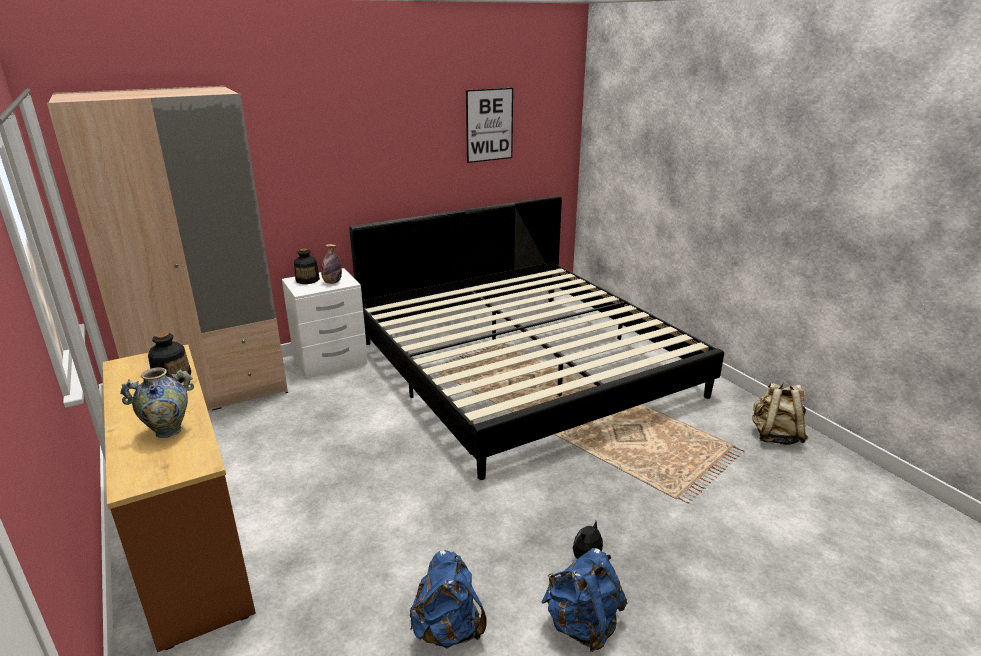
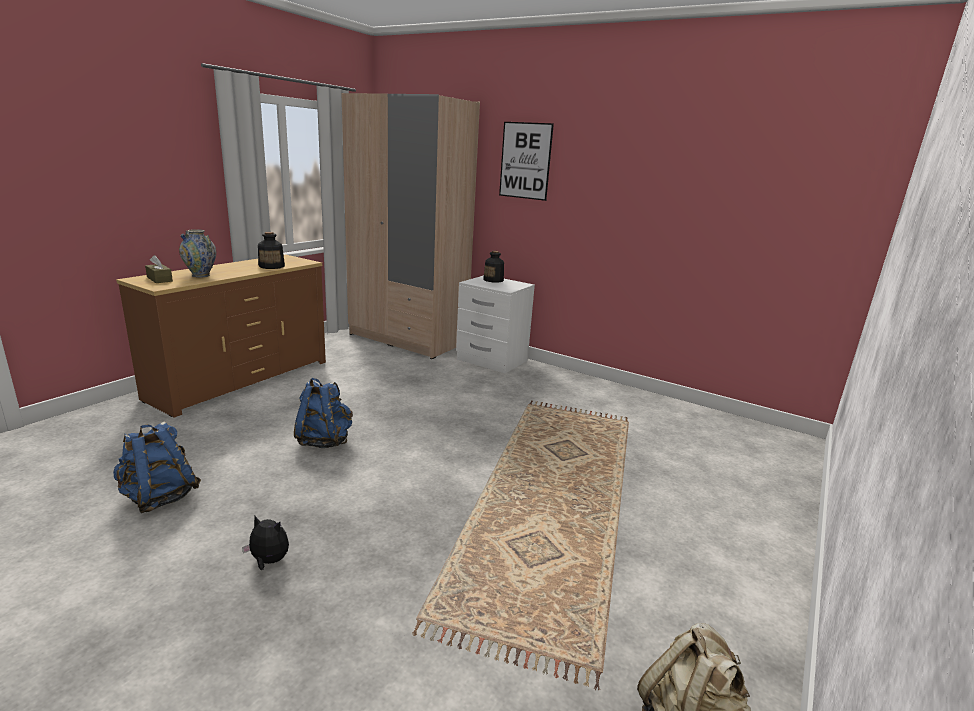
camera: 60 degrees right, 5 degrees down
bottle [321,244,342,284] -> none
bed [349,196,724,480] -> none
picture [466,88,513,163] -> picture moved to [499,122,554,201]
blue backpack [542,548,627,652] -> blue backpack moved to [294,378,353,448]
none -> brown tissue box [145,255,173,283]

